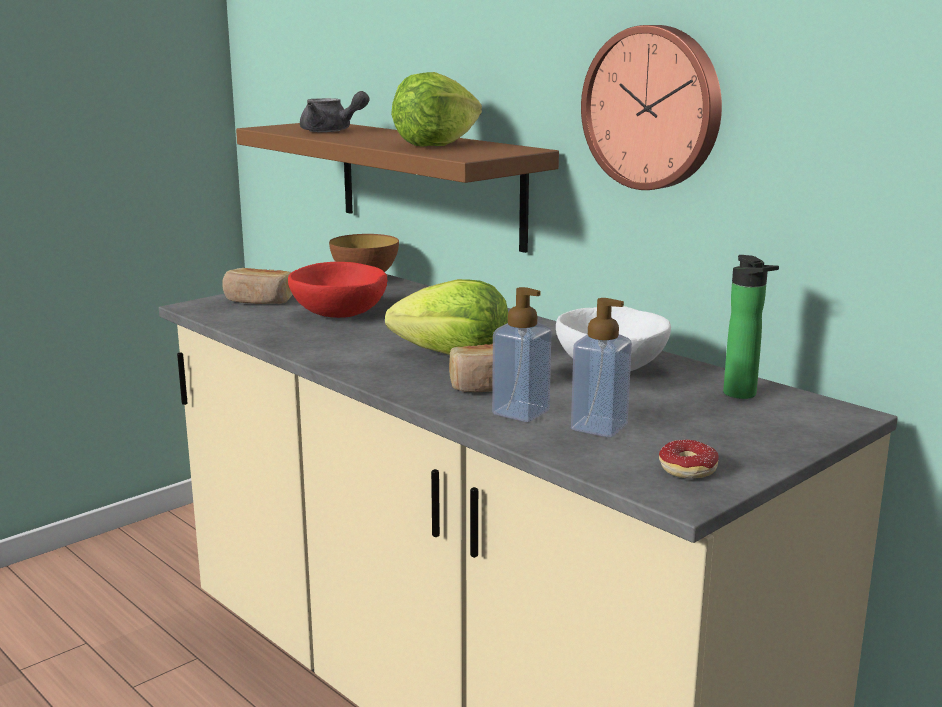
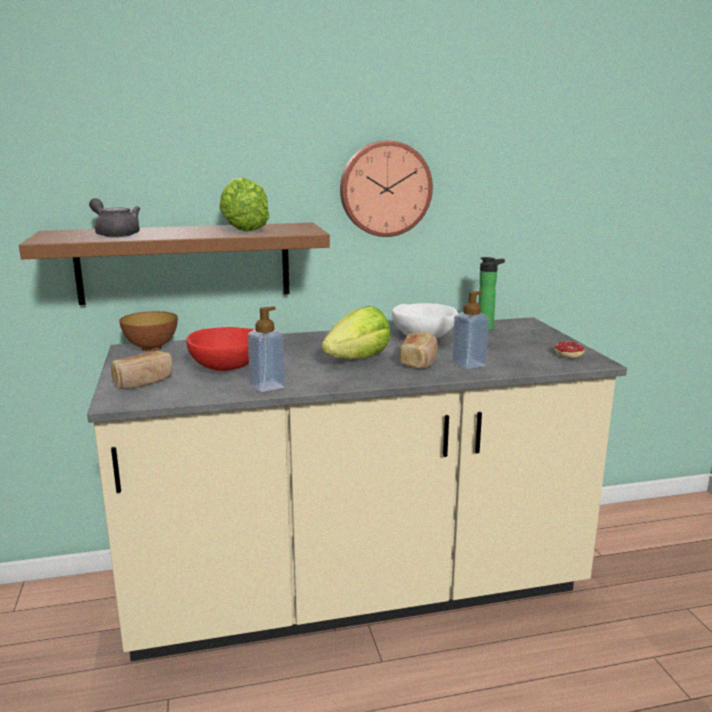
camera: 60 degrees left, 0 degrees up
grey teapot [300,91,369,132] -> grey teapot turned 105 degrees counterclockwise [89,198,140,237]
soap dispenser [571,298,632,437] -> soap dispenser moved to [248,306,285,392]

